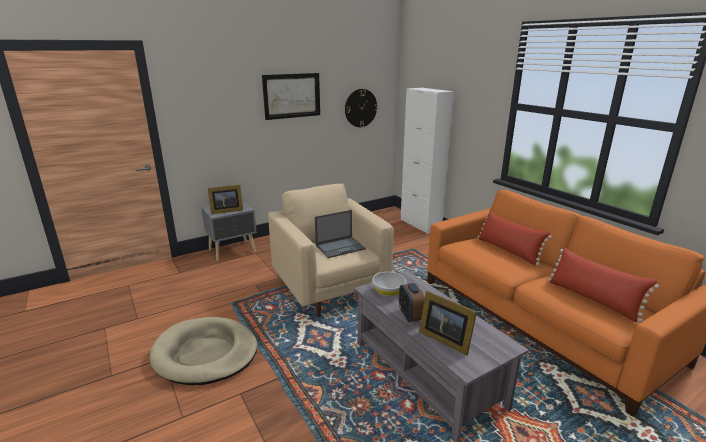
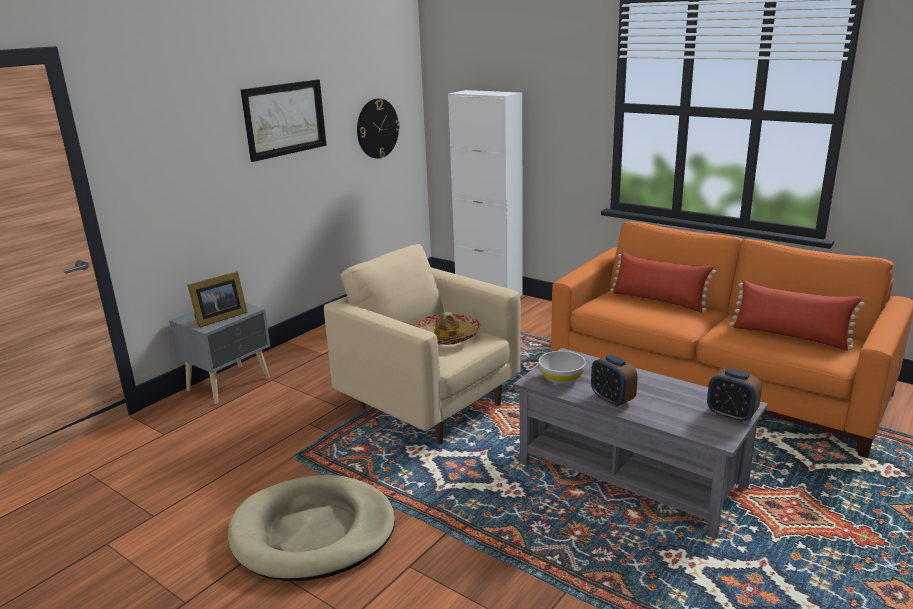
camera: 20 degrees left, 0 degrees up
laptop [315,210,366,258] -> hat [415,312,481,345]
picture frame [419,291,477,356] -> none
none -> alarm clock [707,369,762,423]

